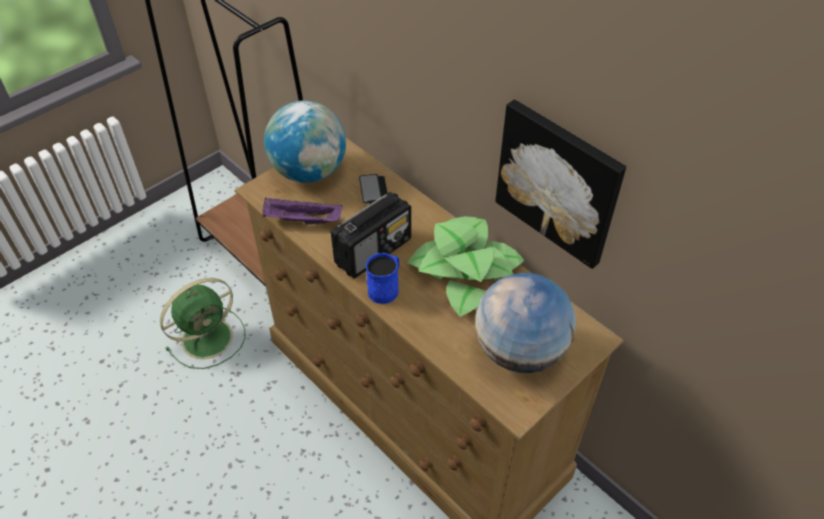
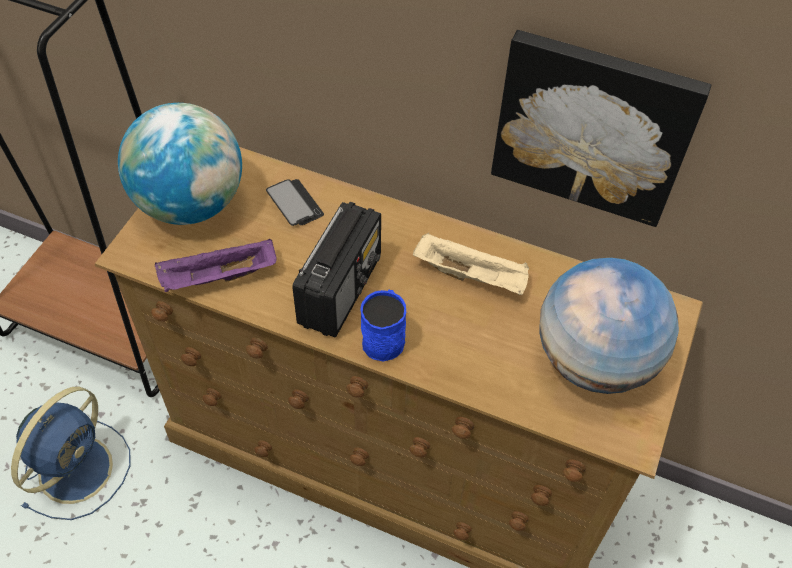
camera: 25 degrees left, 5 degrees up
green fan [160,278,246,369] -> blue fan [11,387,131,520]
potted plant [408,216,524,317] -> beige tray [413,233,529,295]

